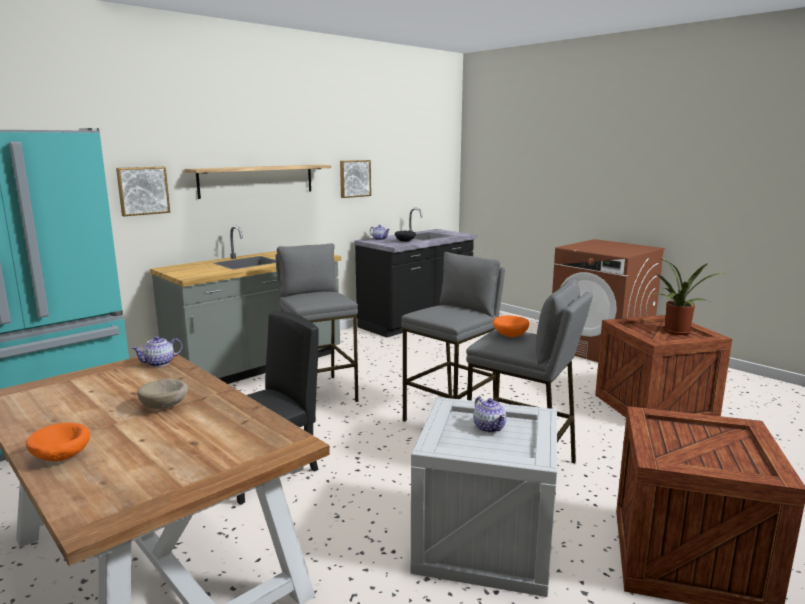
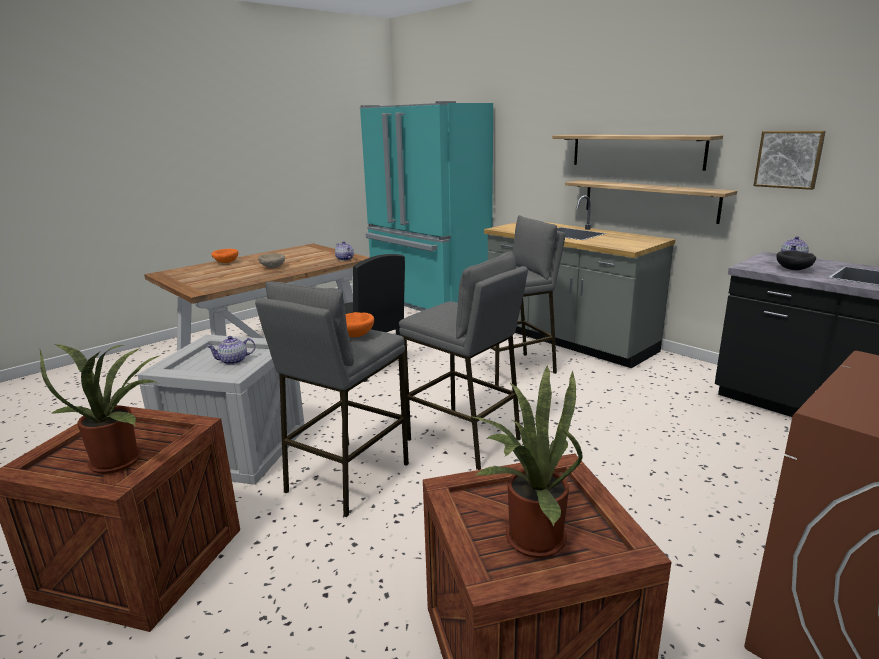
camera: 90 degrees right, 5 degrees up
picture [116,167,170,216] -> none
none -> potted plant [40,344,162,474]
none -> shelf [565,180,737,224]

